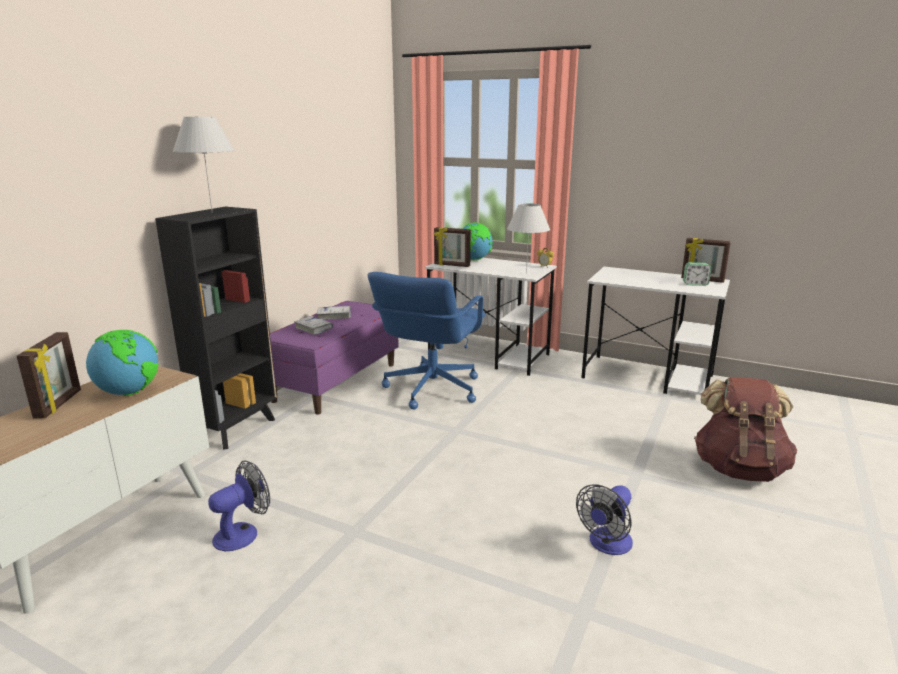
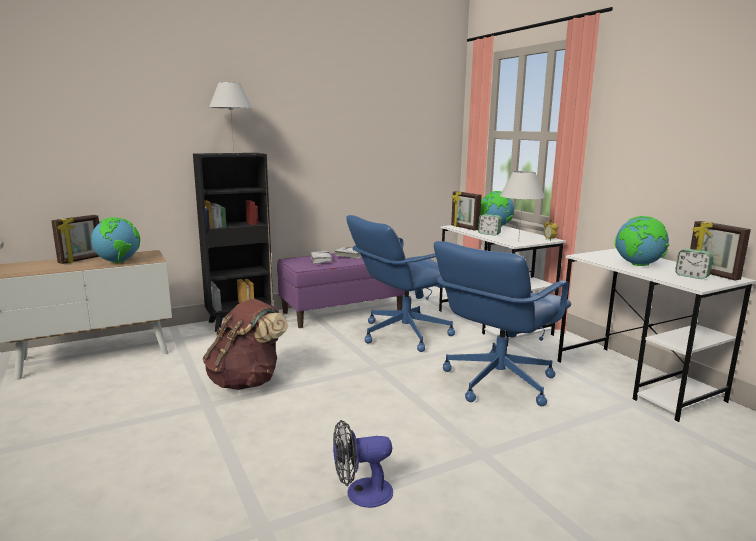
camera: 35 degrees right, 5 degrees down
fan [208,460,270,551] -> none
brown backpack [694,377,797,482] -> brown backpack moved to [203,299,288,390]
none -> blue office chair [434,241,571,406]
none -> alarm clock [478,214,502,236]
none -> globe [615,216,669,266]

